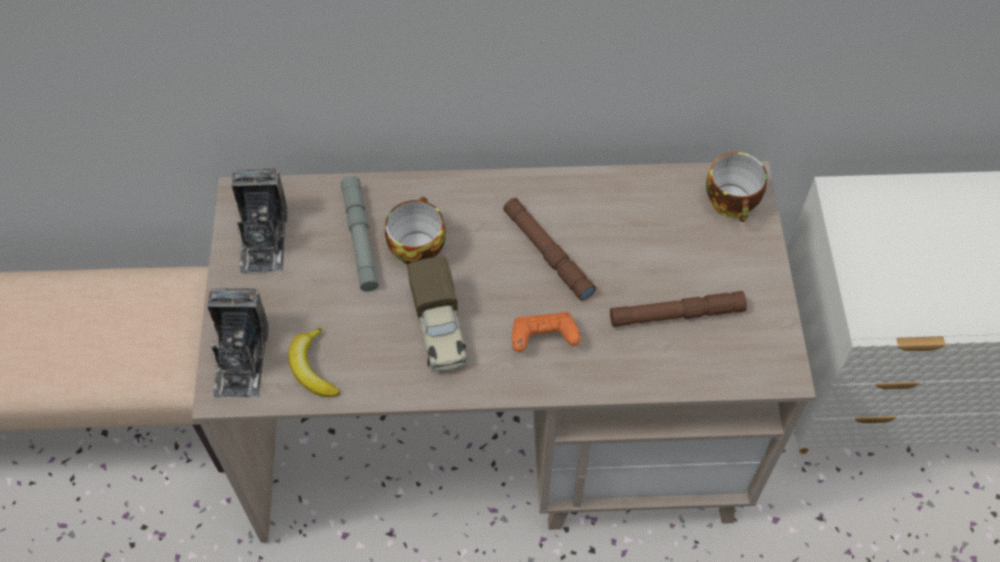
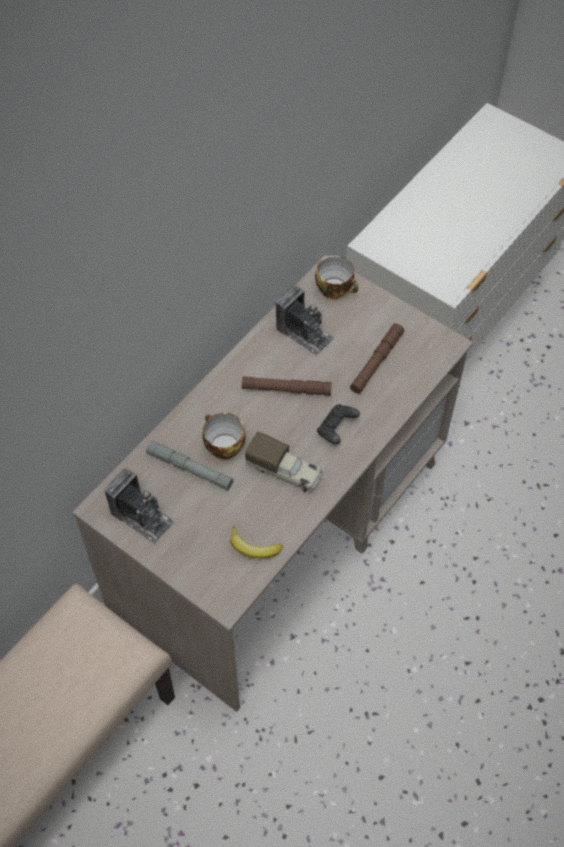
camera: 50 degrees left, 0 degrees up
camera [207,288,269,398] -> camera moved to [276,285,334,356]
orange game controller [512,312,581,352] -> black game controller [317,404,360,445]

